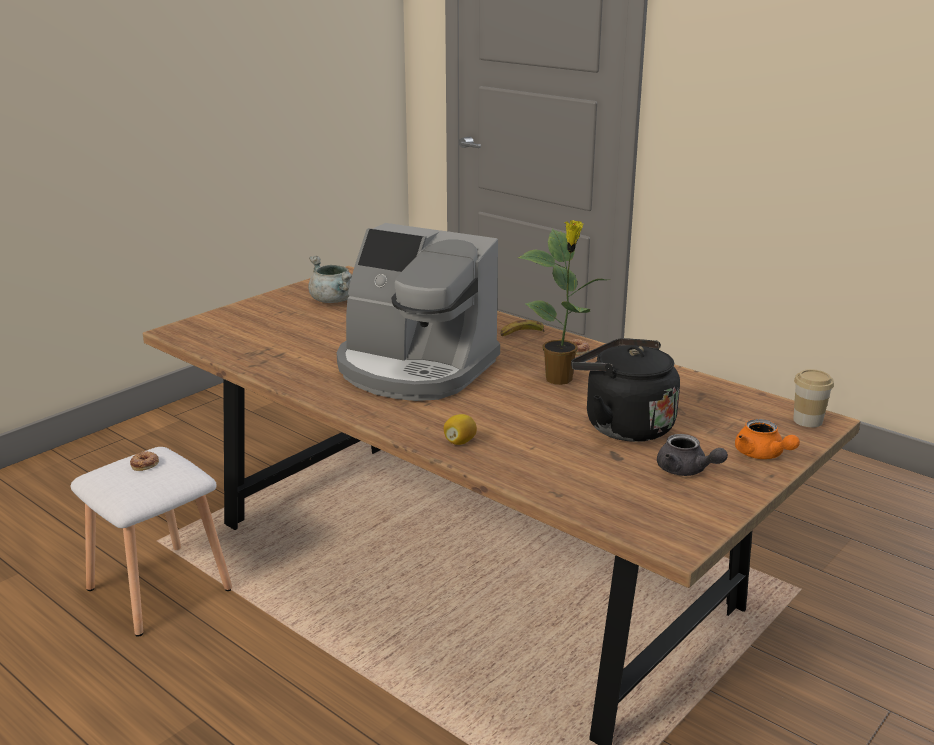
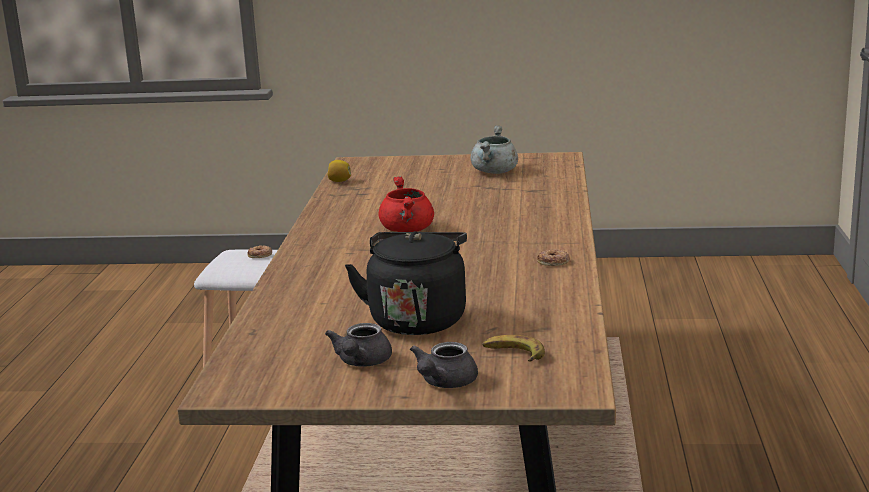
camera: 55 degrees right, 5 degrees down
coffee machine [337,223,500,401] -> red cooking pot [378,176,434,232]
lemon [444,414,477,445] -> lemon moved to [328,160,351,182]
banana [501,320,544,336] -> banana moved to [482,335,545,362]
potted plant [518,220,608,385] -> none
orange teapot [735,419,800,459] -> grey teapot [410,342,478,388]
cup [793,369,834,427] -> none

